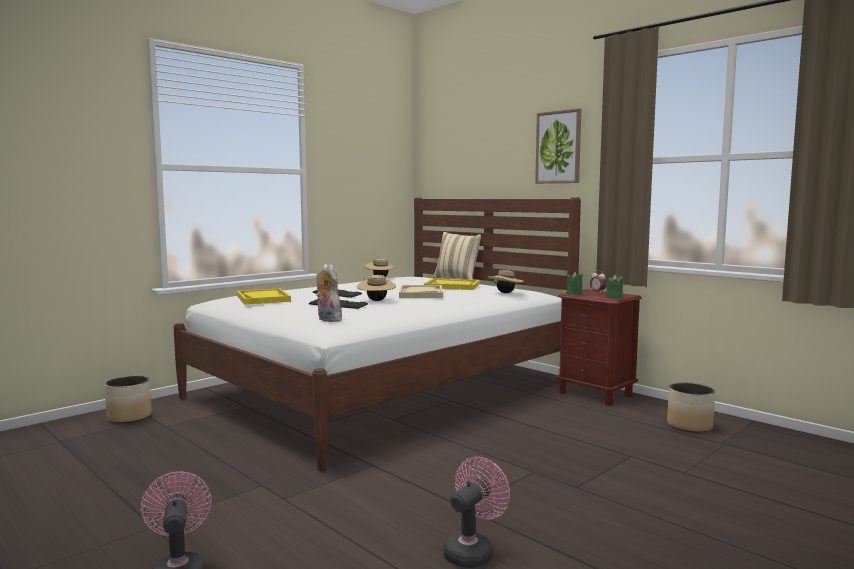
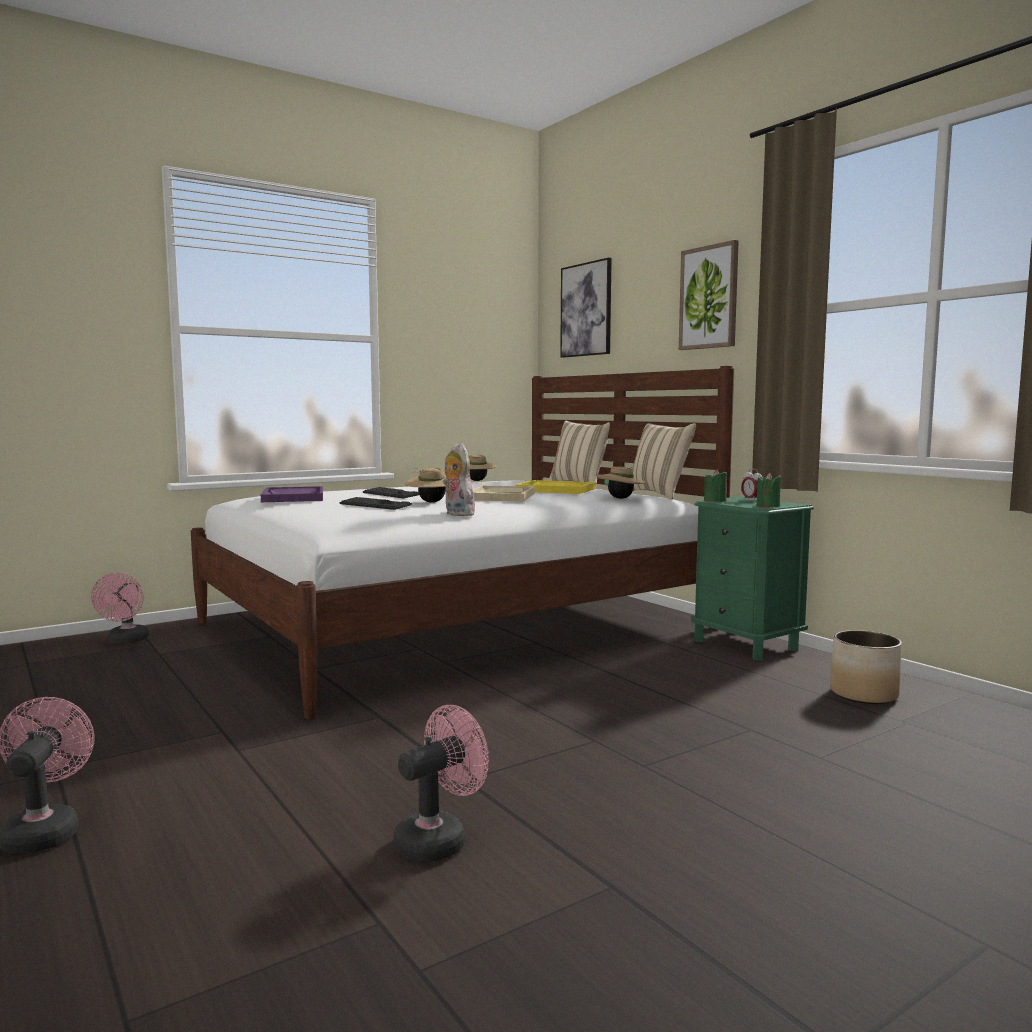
camera: 10 degrees right, 0 degrees up
planter [105,376,152,423] -> pink fan [91,572,149,644]
yellow tray [237,288,291,304] -> purple tray [261,486,323,502]
plush toy [316,264,344,322] -> plush toy moved to [443,443,475,516]
brown nightstand [556,289,642,406] -> green nightstand [691,497,814,661]
none -> picture [560,258,612,358]
none -> beige pillow [632,423,696,499]

